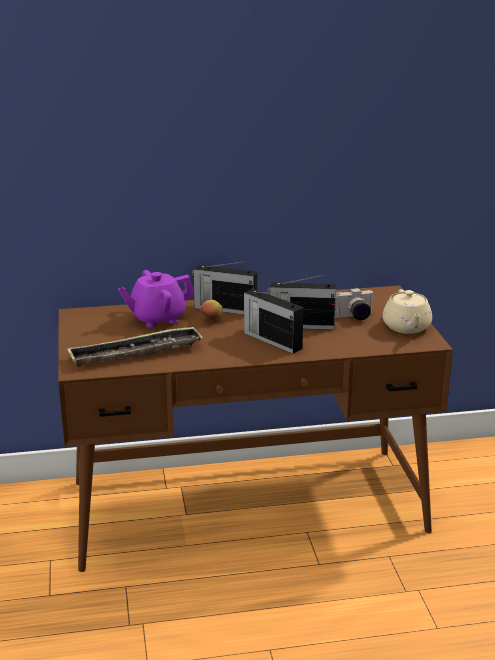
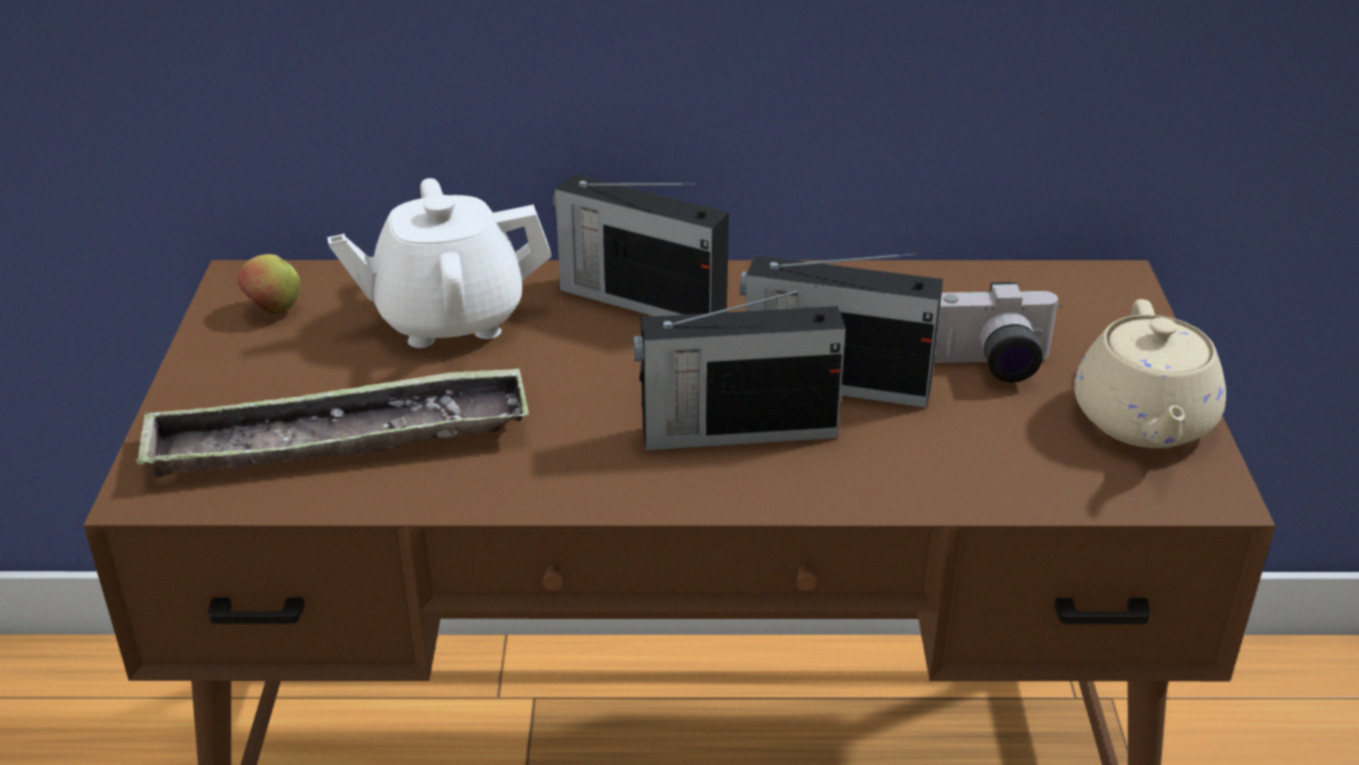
camera: 10 degrees right, 10 degrees up
purple teapot [118,270,195,328] -> white teapot [327,178,552,348]
apple [201,300,223,321] -> apple moved to [238,254,300,314]
radio [244,289,303,354] -> radio turned 60 degrees counterclockwise [633,286,846,450]

